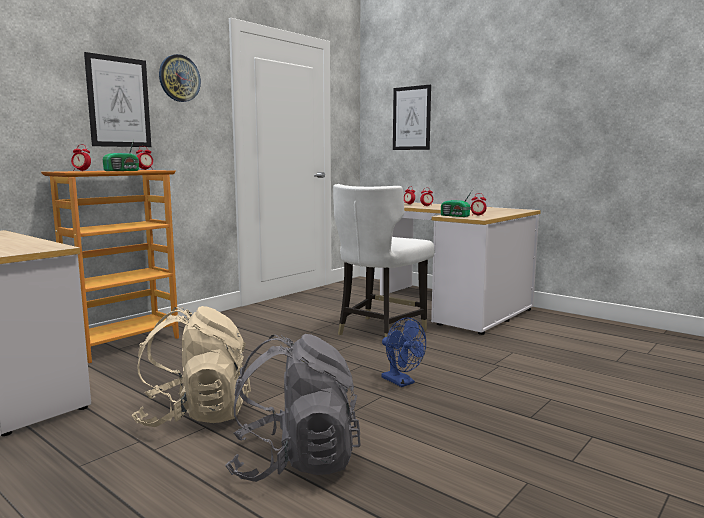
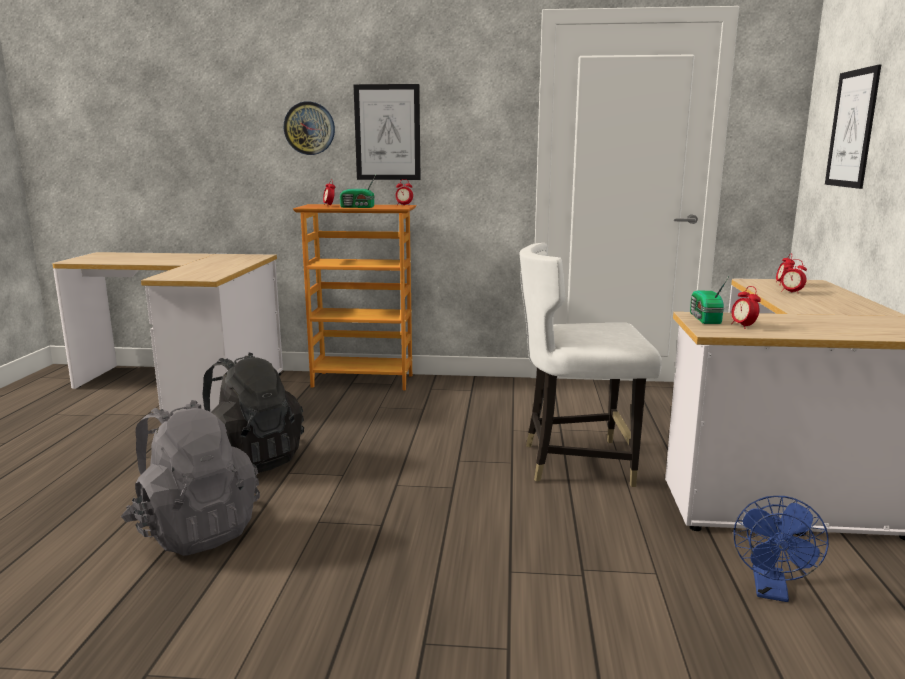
camera: 55 degrees right, 5 degrees up
beige backpack [131,306,251,427] -> black backpack [203,352,304,473]
wall clock [159,54,201,102] -> wall clock moved to [284,101,335,155]
blue fan [381,318,426,387] -> blue fan moved to [733,496,829,602]

